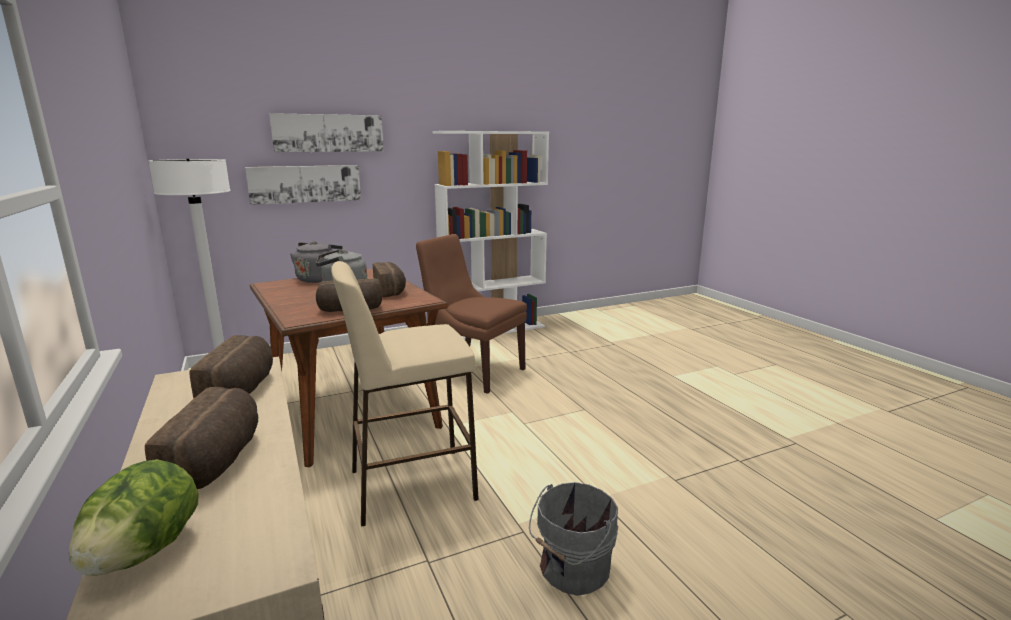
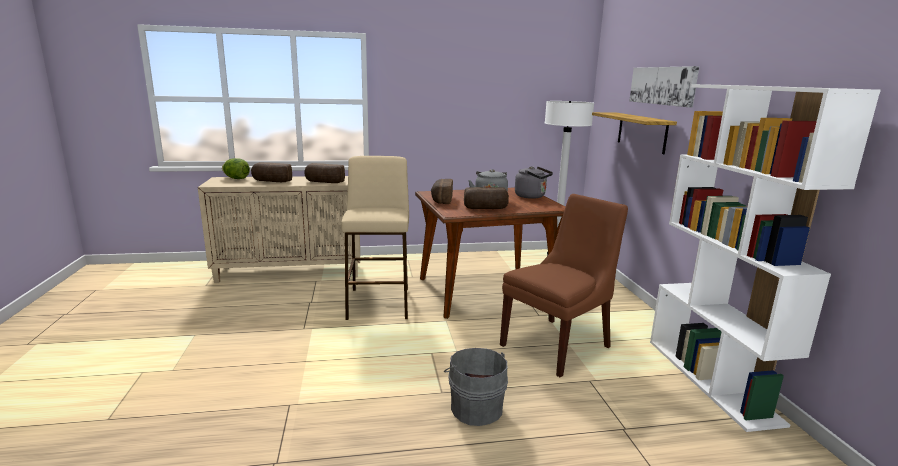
camera: 105 degrees right, 0 degrees up
picture [245,165,361,205] -> shelf [592,112,677,154]
grey bucket [529,482,618,596] -> grey bucket moved to [444,348,508,426]

